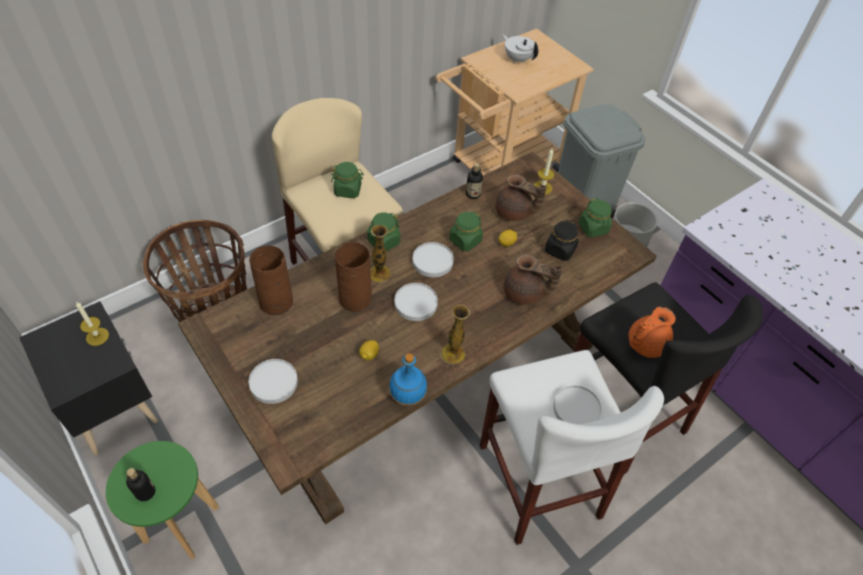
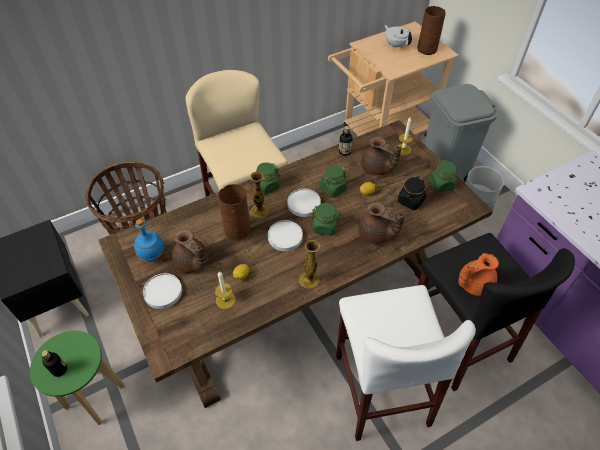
camera: 10 degrees right, 0 degrees up
candle [76,302,109,346] -> candle moved to [215,271,236,309]
brown vase [249,245,293,315] -> brown vase moved to [417,6,446,55]
green jar [331,162,364,198] -> green jar moved to [310,203,342,236]
blue bottle [389,353,427,406] -> blue bottle moved to [134,219,164,261]
white plate [553,385,602,424] -> none
none -> brown teapot [172,230,208,273]

